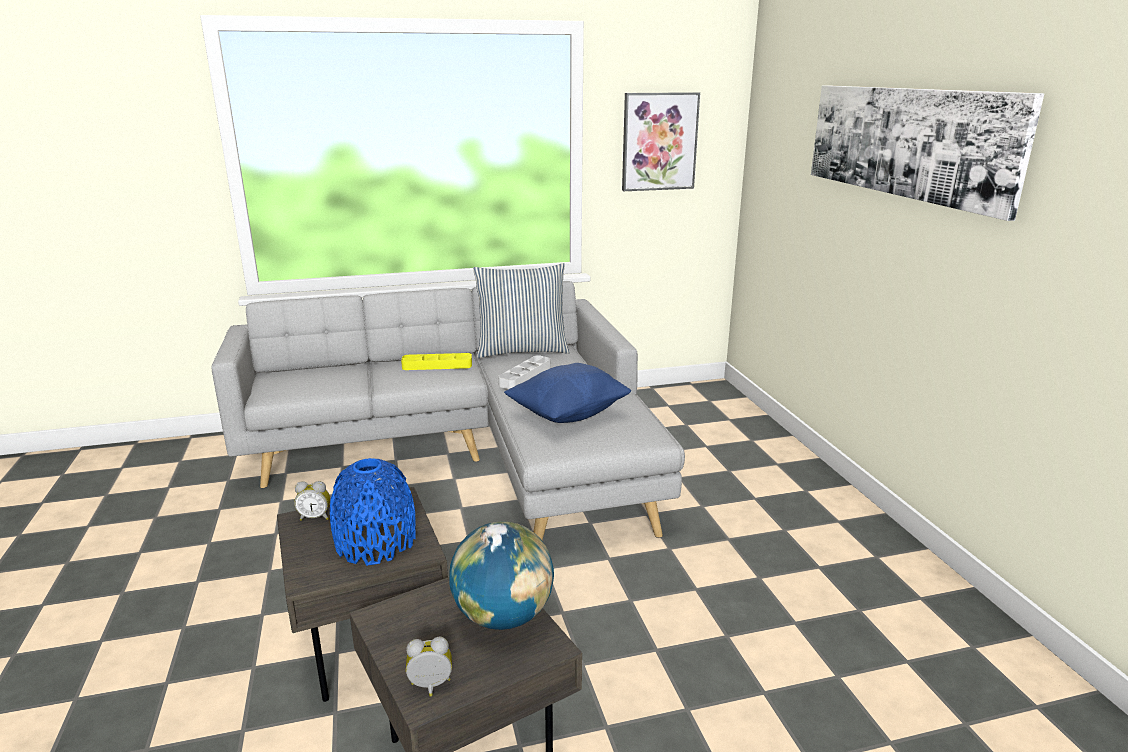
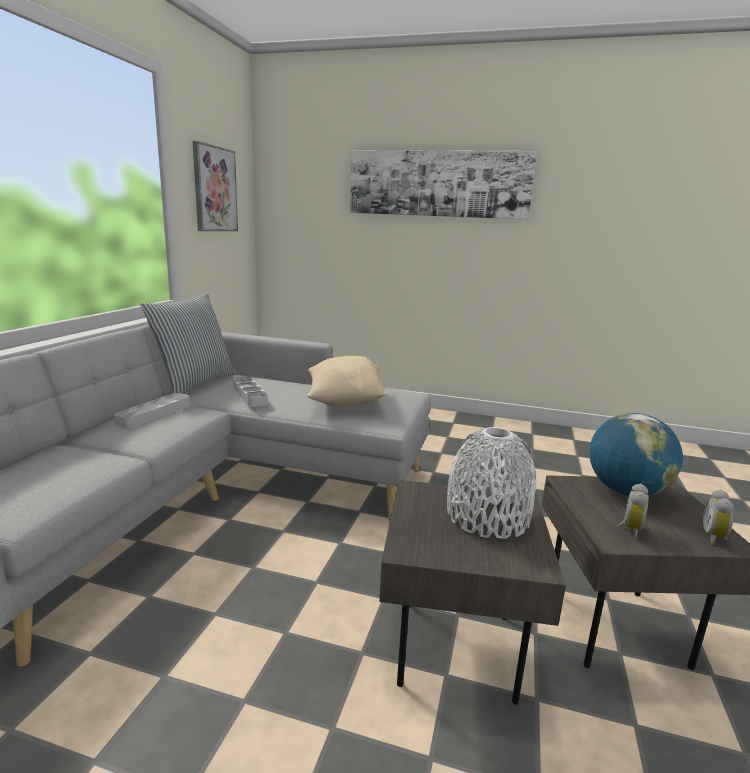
camera: 60 degrees left, 5 degrees down
alarm clock [294,481,330,521] -> alarm clock moved to [618,483,649,538]
blue vase [330,458,416,566] -> white vase [447,427,536,539]
yellow tray [401,353,472,370] -> grey tray [115,393,190,429]
blue pillow [504,363,631,423] -> beige pillow [307,356,387,407]

